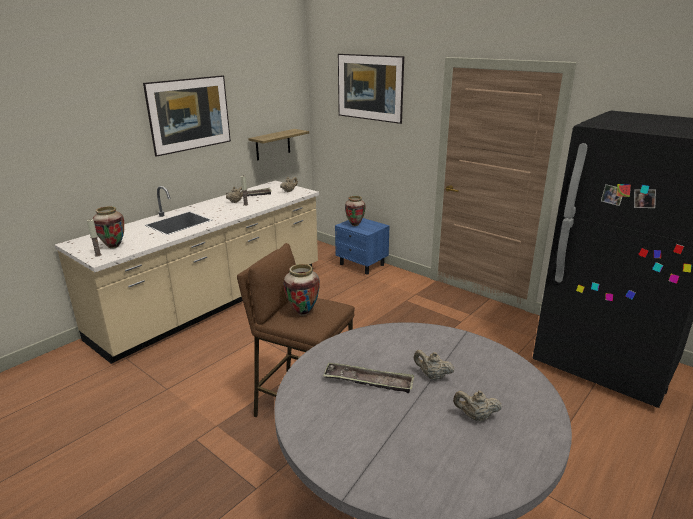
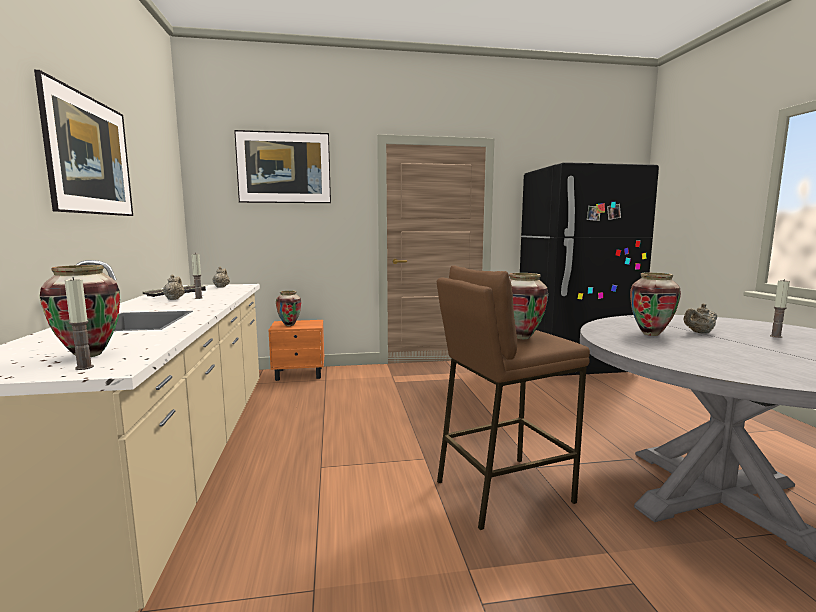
camera: 50 degrees left, 15 degrees down
shelf [248,129,309,160] -> none
tray [323,362,414,393] -> none
blue nightstand [335,218,390,275] -> orange nightstand [268,320,324,381]
beige teapot [453,390,502,421] -> candle [770,279,790,338]
none -> vase [630,273,681,336]

